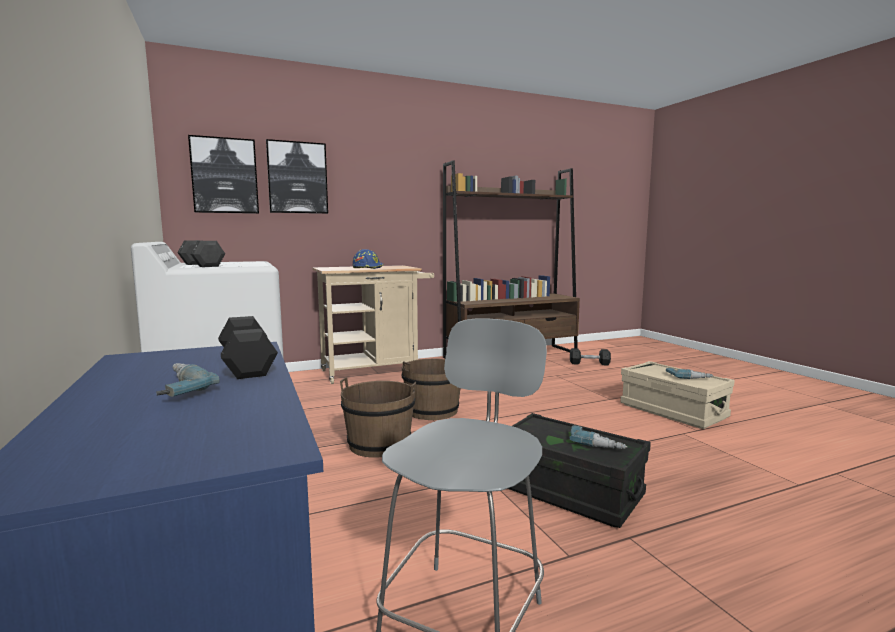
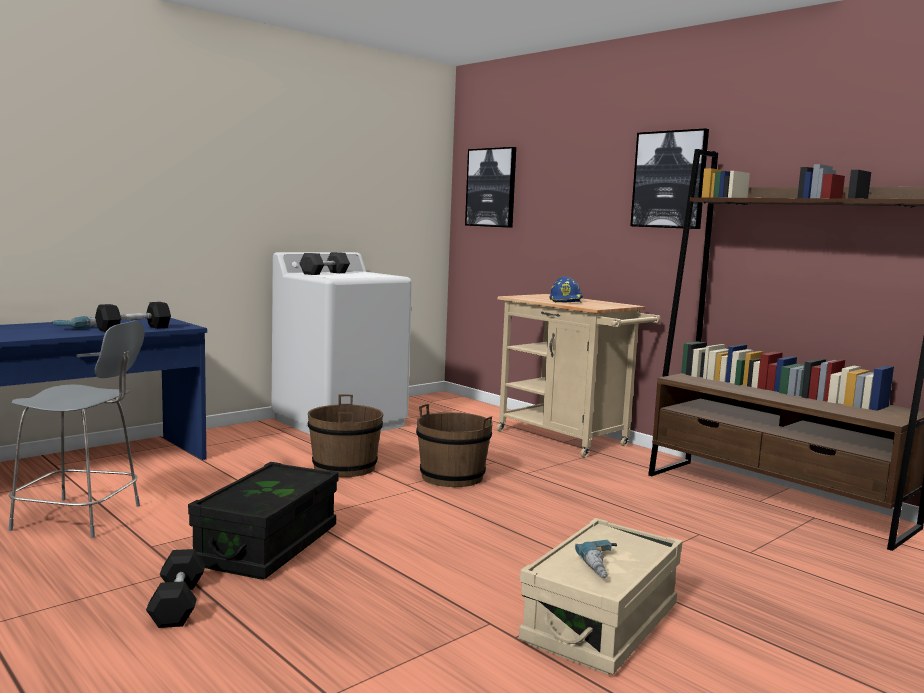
camera: 70 degrees right, 0 degrees up
picture [266,139,328,214] -> picture moved to [630,128,709,229]
black dumbbell [570,348,611,365] -> black dumbbell moved to [146,549,205,628]
power drill [570,425,627,449] -> none

